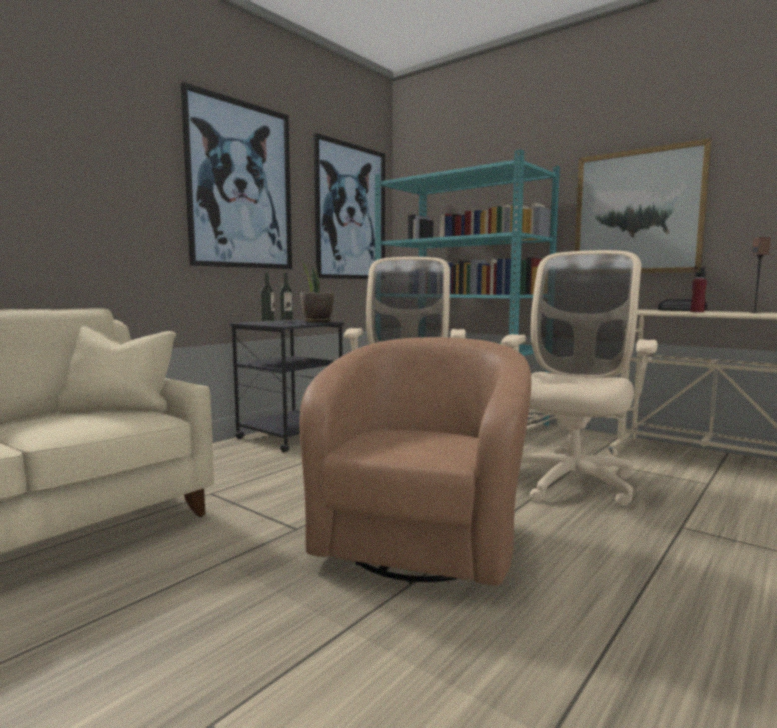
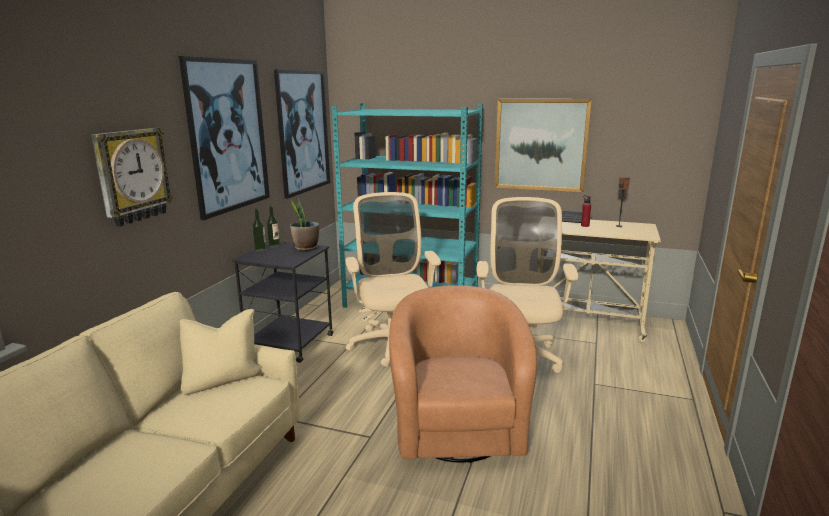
camera: 20 degrees left, 10 degrees up
none -> wall clock [91,128,173,227]

